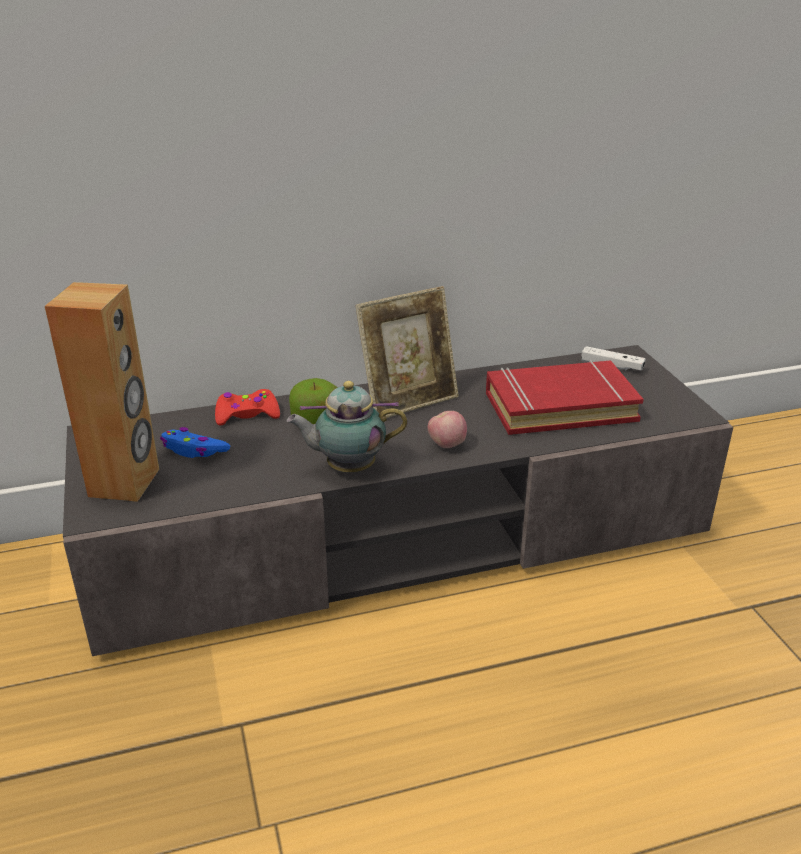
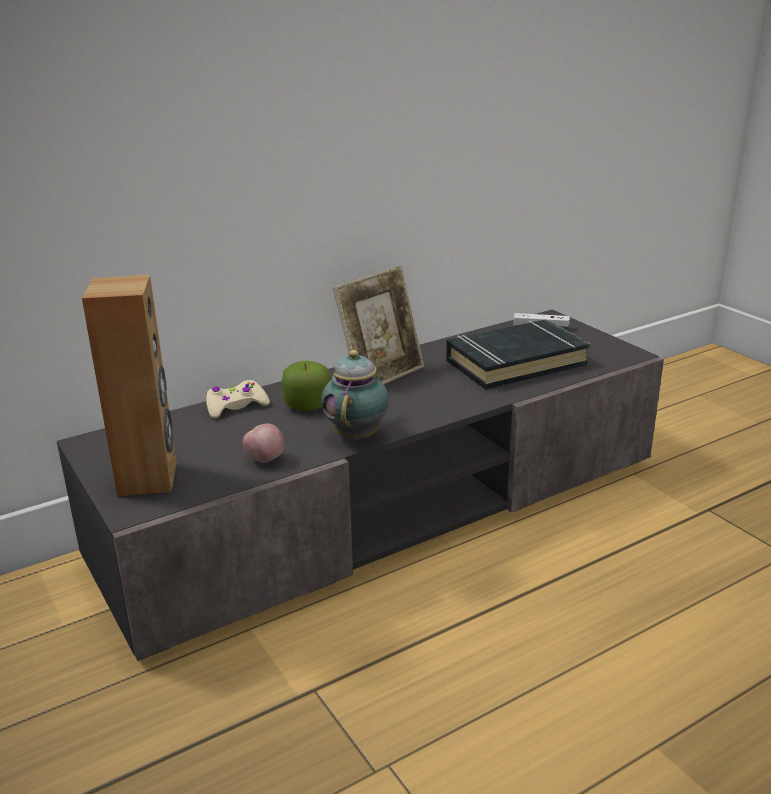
camera: 15 degrees left, 5 degrees down
blue game controller [160,427,231,458] -> none
red game controller [215,389,280,425] -> beige game controller [206,380,270,419]
teapot [286,381,407,472] -> teapot turned 120 degrees clockwise [321,350,389,441]
apple [428,411,467,448] -> apple moved to [243,423,284,463]
red book [486,360,644,435] -> black book [446,319,591,389]

